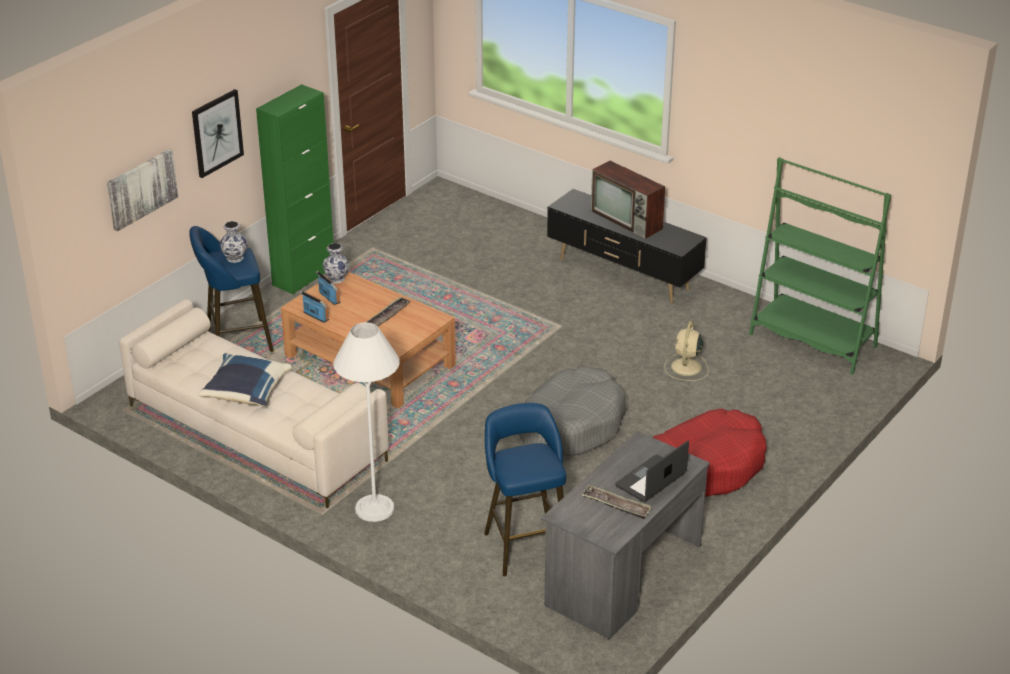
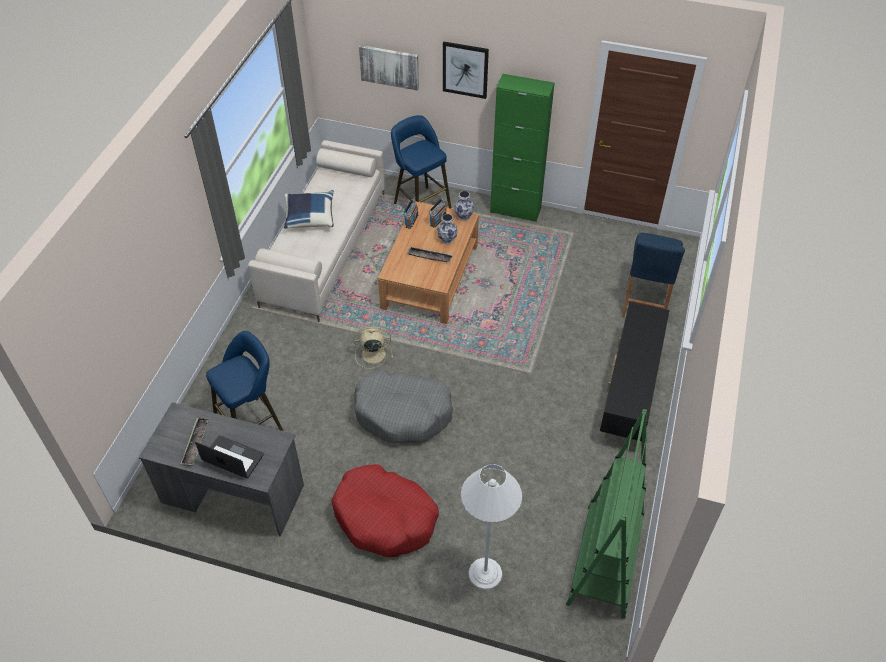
camera: 70 degrees right, 15 degrees up
vase [220,221,248,263] -> vase moved to [437,214,457,244]
white floor lamp [333,322,400,522] -> white floor lamp moved to [461,464,522,590]
television [591,161,665,239] -> none
beige fan [664,321,708,381] -> beige fan moved to [354,326,393,369]
none -> blue stool [622,232,685,318]

